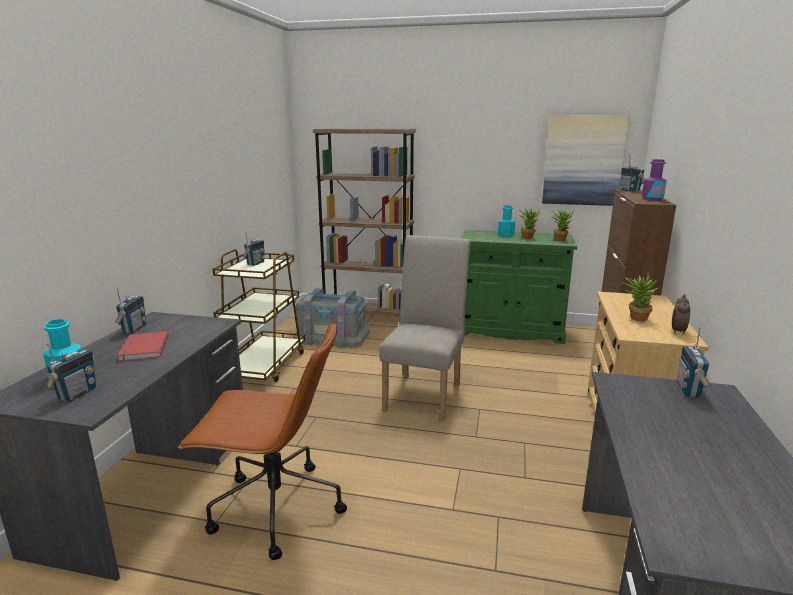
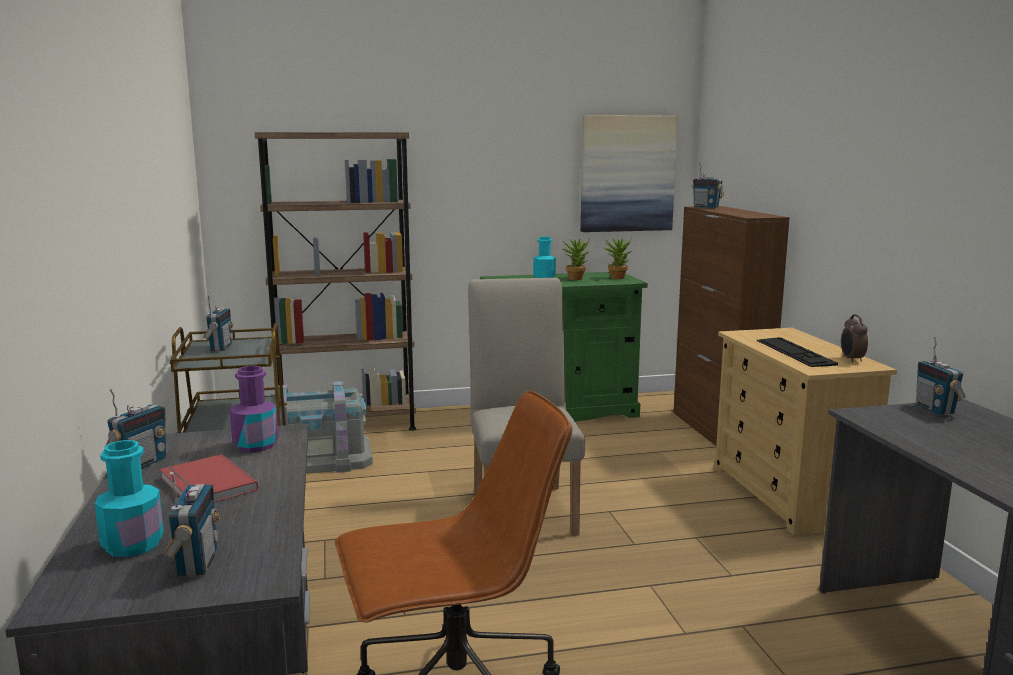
camera: 25 degrees left, 5 degrees down
radio [115,288,146,334] -> radio turned 45 degrees clockwise [105,388,166,469]
potted plant [622,272,658,322] -> keyboard [756,337,838,367]
purple bottle [642,159,667,201] -> purple bottle moved to [230,366,279,452]

